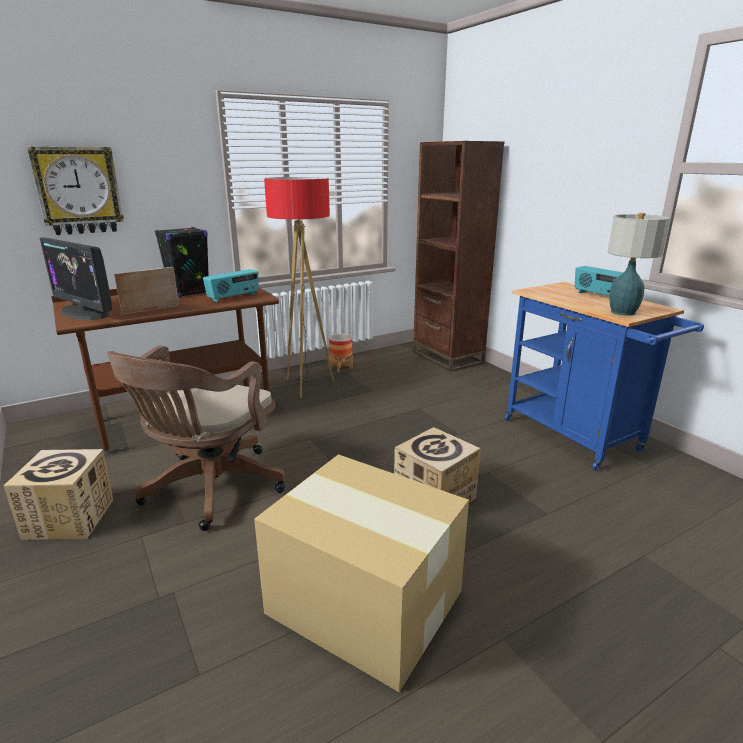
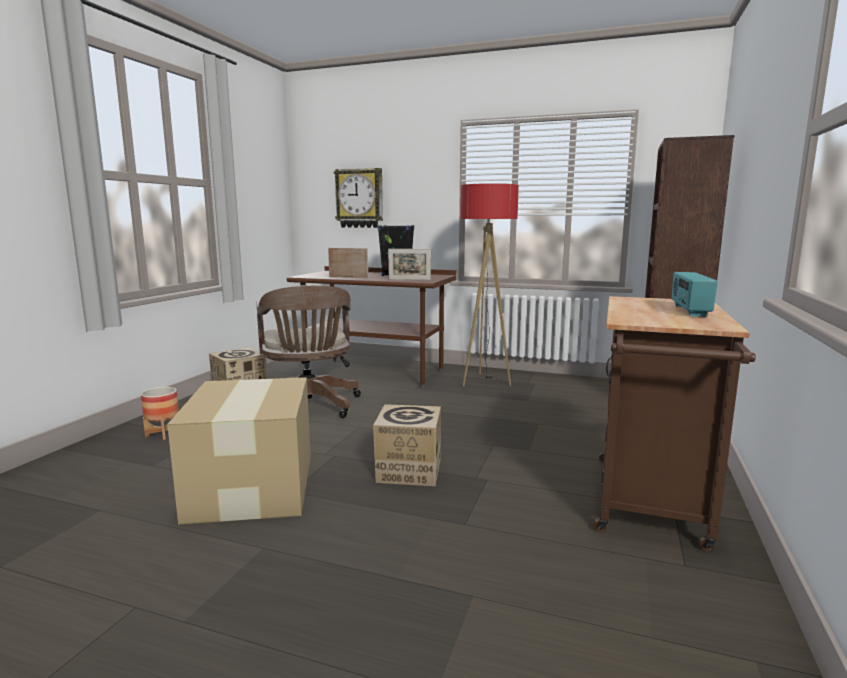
camera: 50 degrees right, 10 degrees down
monitor [40,237,112,320] -> none
brown office chair [107,346,285,531] -> brown office chair turned 90 degrees counterclockwise [256,285,361,418]
radio [203,269,259,302] -> picture frame [388,249,431,280]
planter [329,334,353,372] -> planter moved to [141,387,179,440]
blue cart [505,282,704,471] -> brown cart [594,296,756,551]
table lamp [608,213,670,316] -> none

